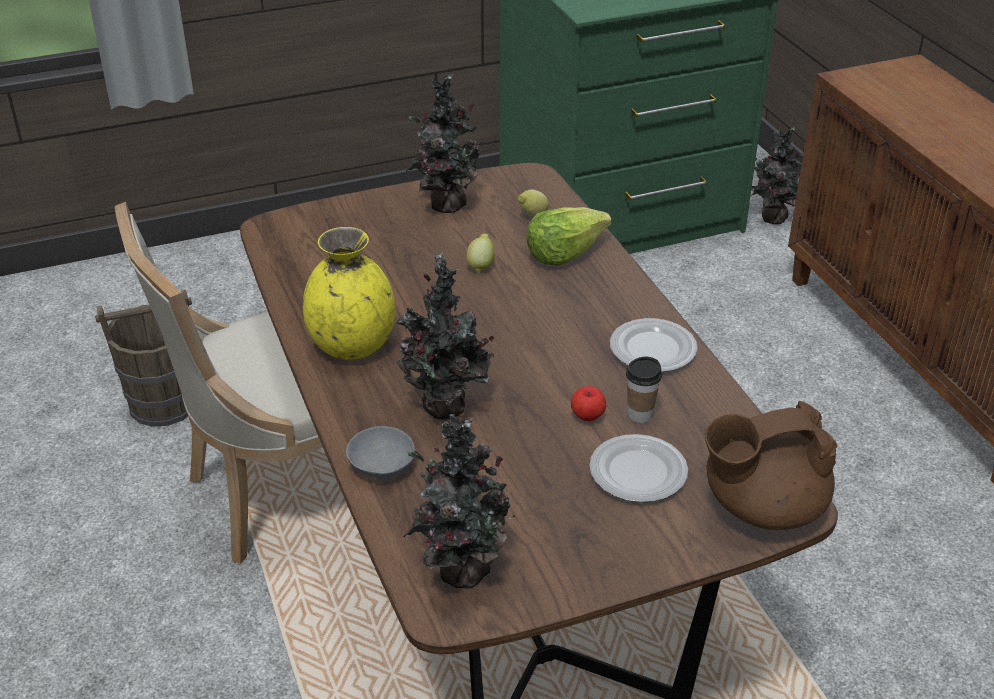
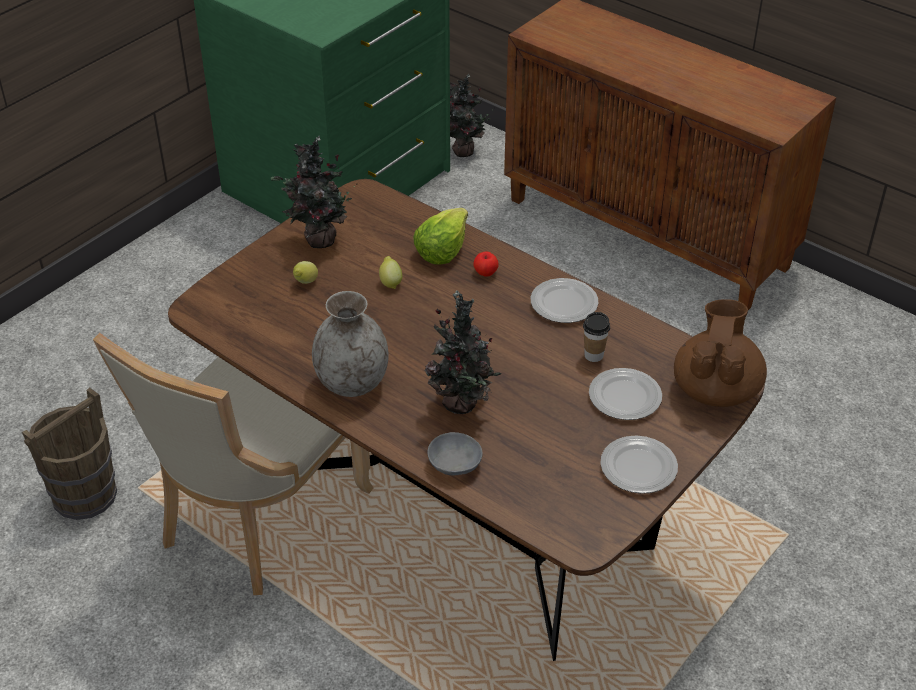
camera: 30 degrees left, 5 degrees up
yellow vase [303,227,395,360] -> grey vase [312,291,389,397]
potted plant [403,414,515,589] -> none
lemon [518,190,549,216] -> lemon moved to [293,261,318,284]
apple [571,386,606,422] -> apple moved to [473,252,499,277]
brown teapot [705,401,837,530] -> brown teapot turned 150 degrees clockwise [674,299,767,407]
none -> plate [600,436,678,494]

